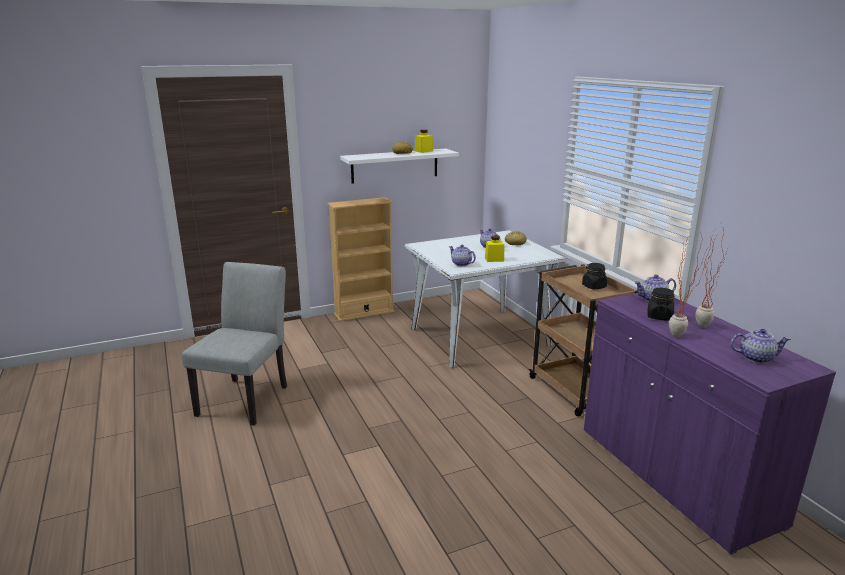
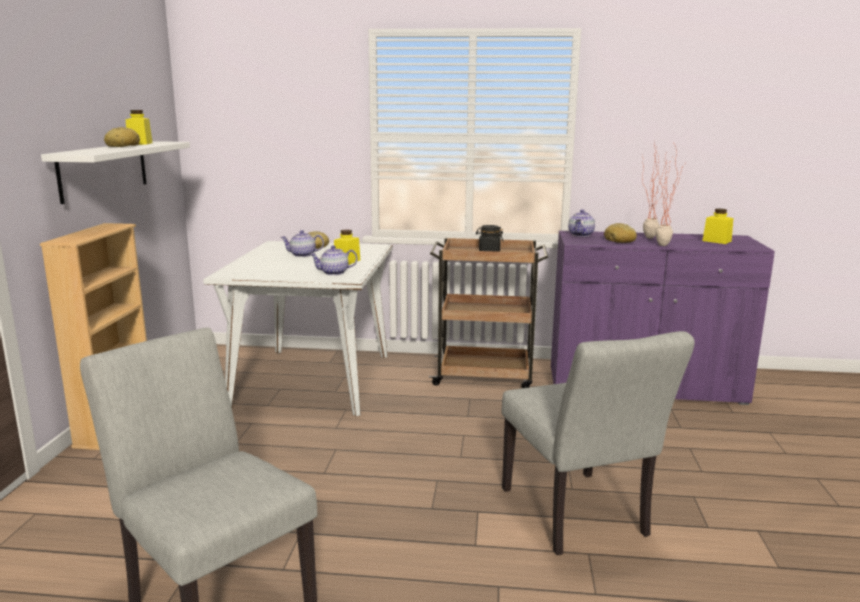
camera: 60 degrees left, 5 degrees down
black jar [647,288,675,321] -> bread [604,223,637,243]
teapot [730,329,791,363] -> yellow jar [702,209,733,244]
none -> grey chair [502,331,695,555]

